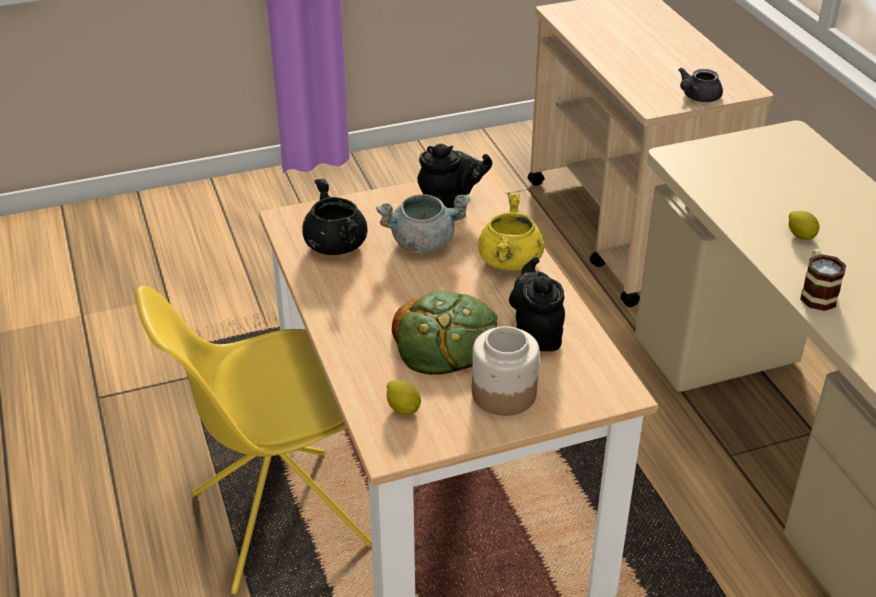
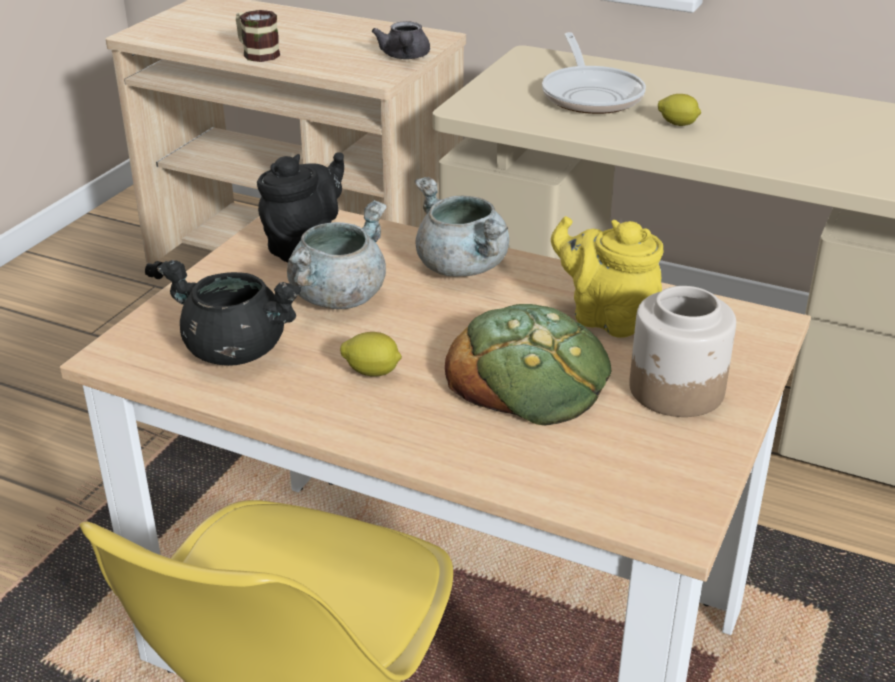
camera: 45 degrees left, 5 degrees down
lemon [387,381,421,415] -> lemon moved to [340,332,402,377]
yellow cooking pot [478,193,544,270] -> grey cooking pot [415,177,509,277]
black teapot [509,257,565,351] -> yellow teapot [551,216,663,338]
mug [800,249,846,311] -> mug moved to [236,10,280,62]
none -> frying pan [542,32,646,114]

